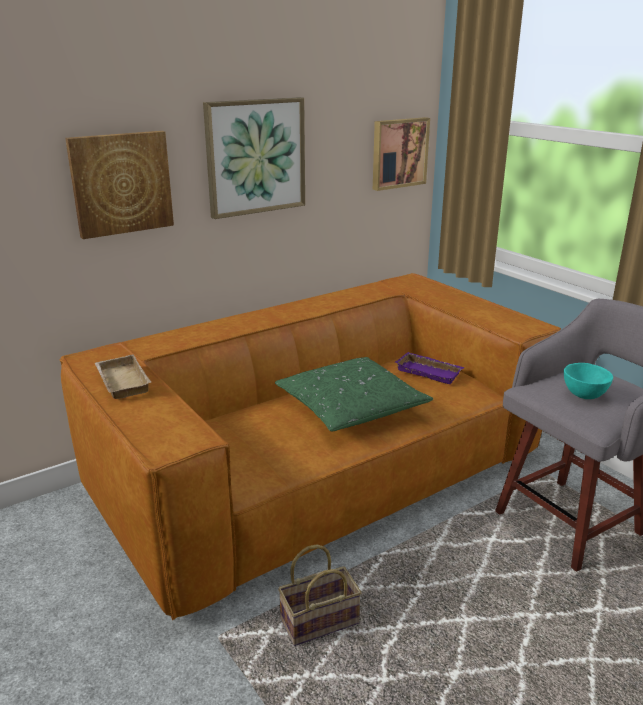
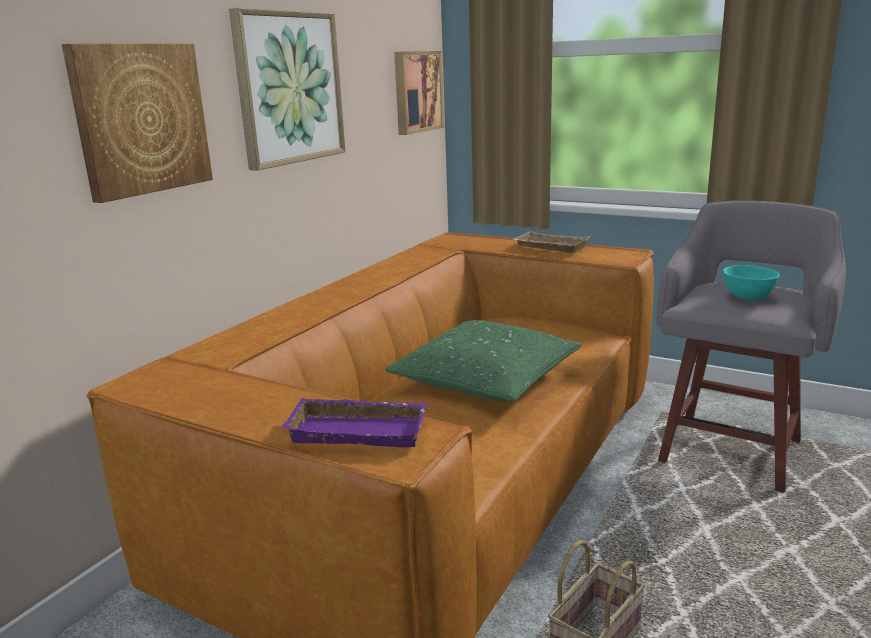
camera: 25 degrees left, 5 degrees down
beige tray [95,354,151,399] -> beige tray moved to [512,231,590,253]
purple tray [395,352,464,384] -> purple tray moved to [281,398,427,447]

